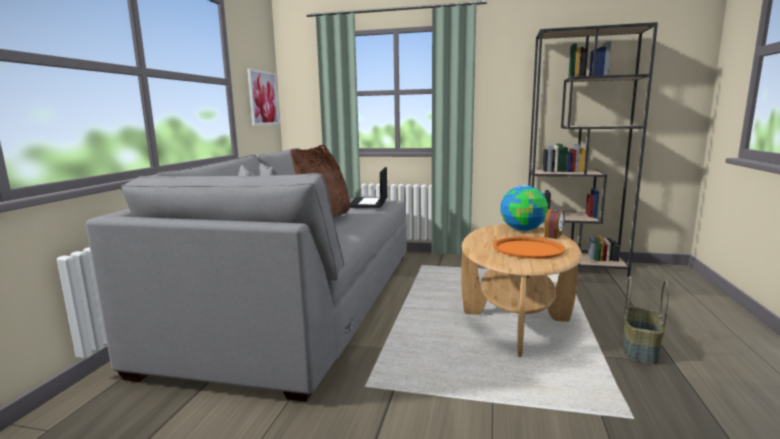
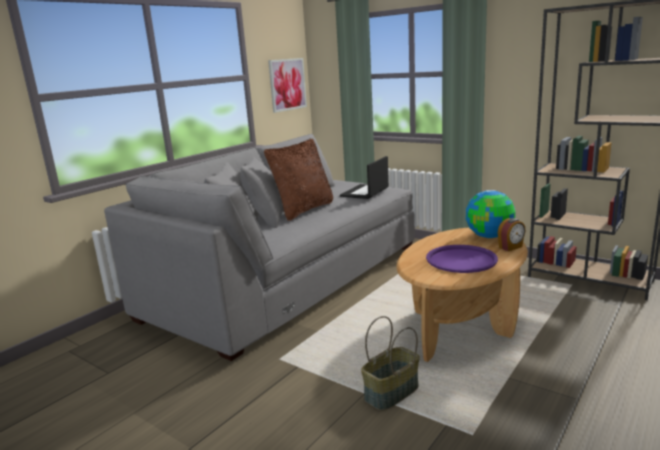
camera: 25 degrees right, 5 degrees up
orange tray [493,237,565,259] -> purple tray [426,245,498,273]
basket [623,276,669,364] -> basket moved to [361,316,420,411]

